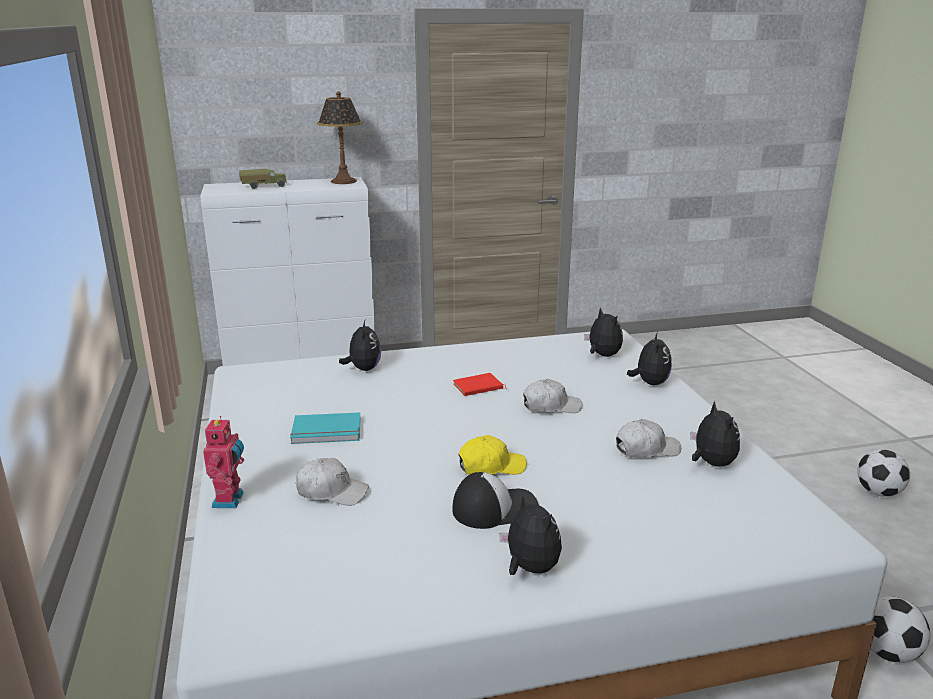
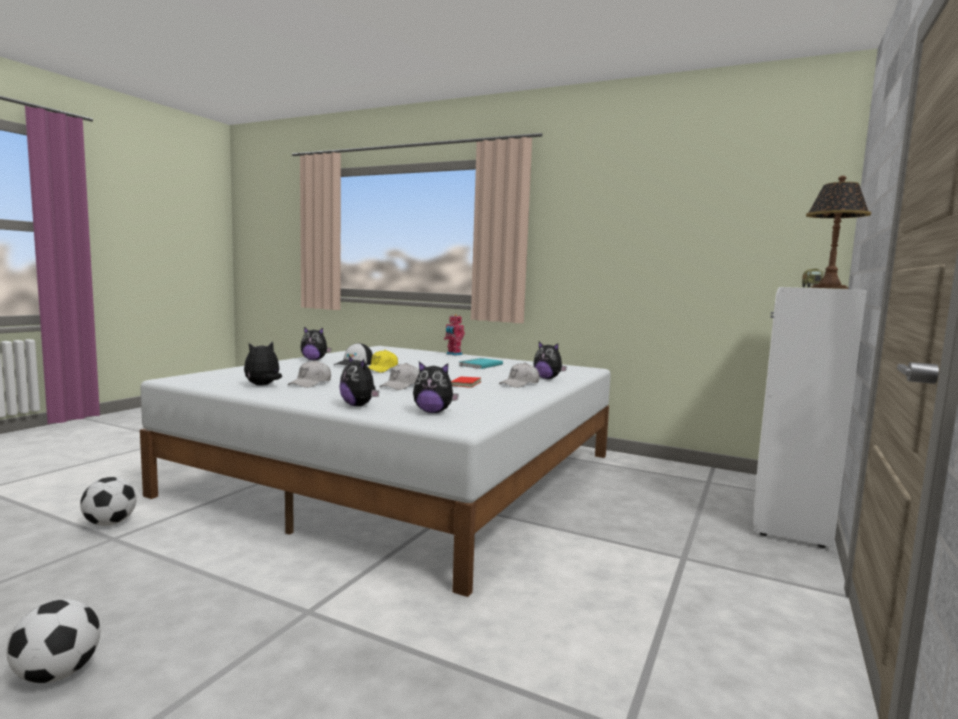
camera: 130 degrees right, 15 degrees down
white cap [296,458,369,506] -> white cap moved to [499,363,539,388]
plush toy [690,401,740,466] -> plush toy turned 105 degrees clockwise [244,342,282,385]

